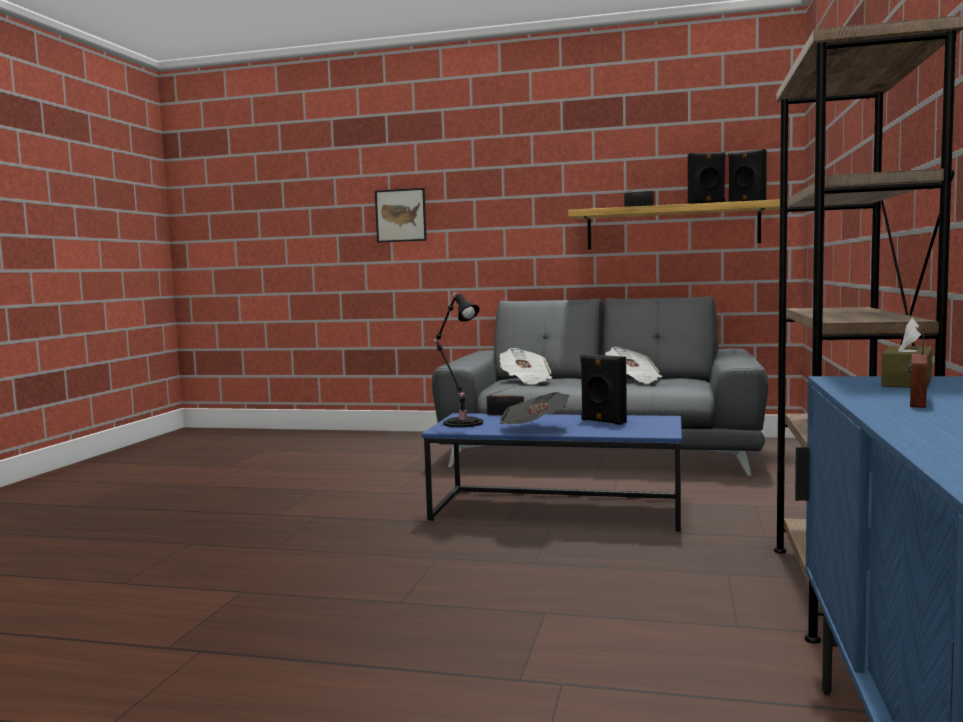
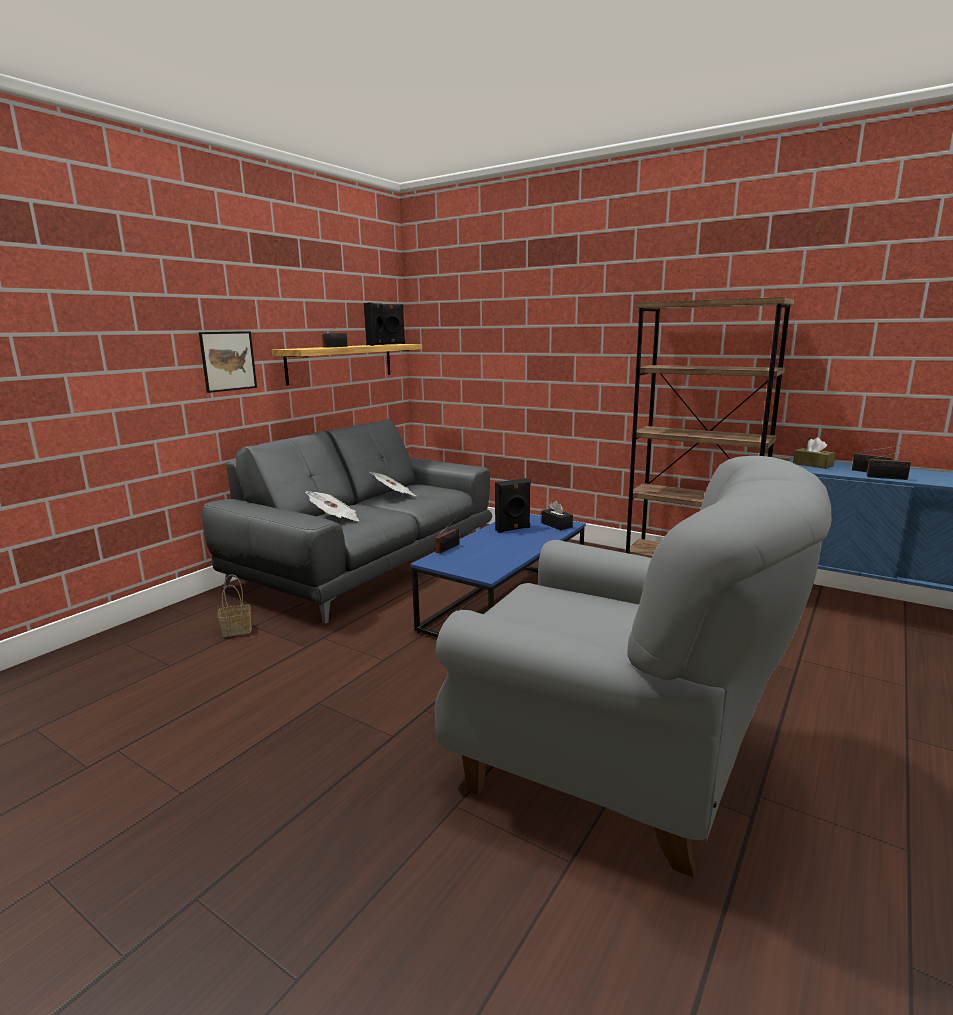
camera: 70 degrees left, 10 degrees up
picture [375,188,427,243] -> picture moved to [199,331,257,393]
black table lamp [433,293,483,427] -> none
newspaper [499,392,569,424] -> none
none -> basket [218,574,252,637]
none -> grey armchair [435,456,832,878]
none -> black tissue box [541,501,573,530]
none -> radio [867,448,918,480]

